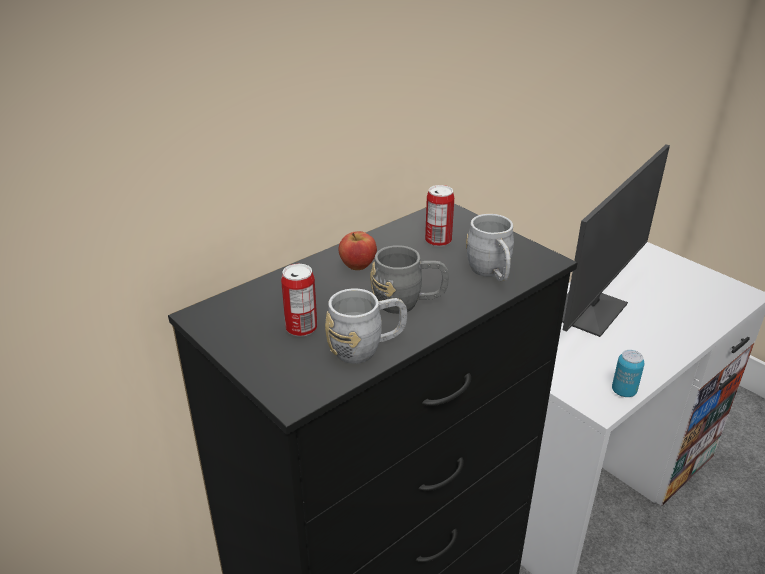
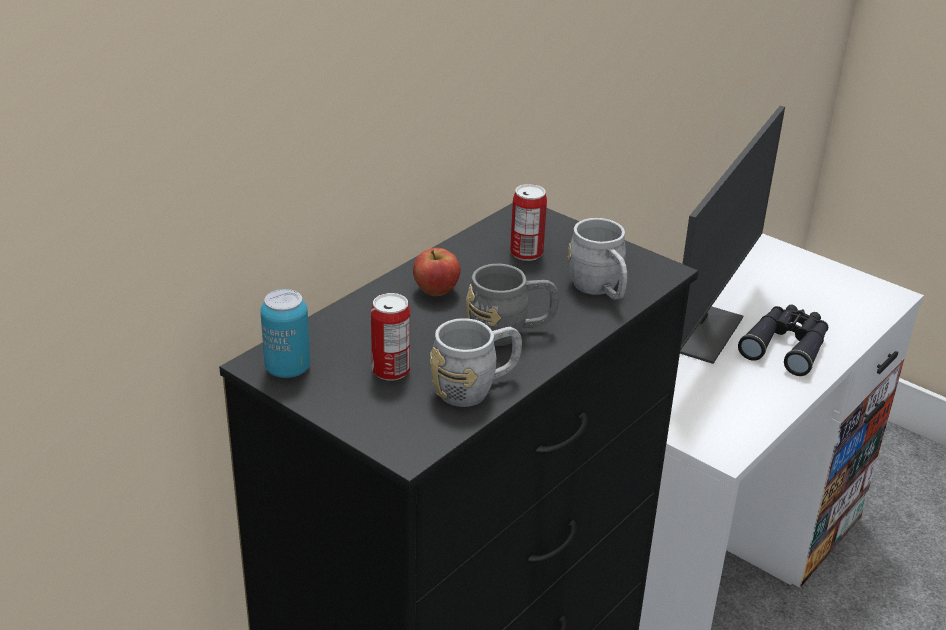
camera: 10 degrees left, 0 degrees up
can [612,350,645,397] -> can moved to [260,289,310,378]
none -> black binoculars [738,305,828,376]

